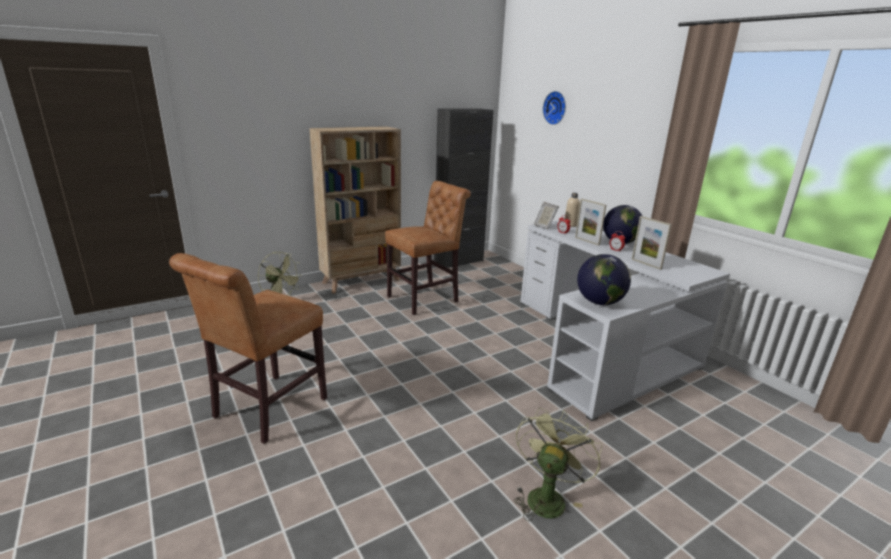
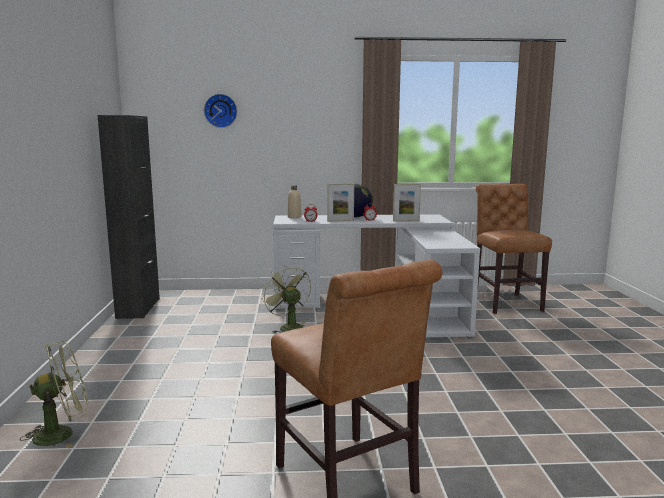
camera: 60 degrees left, 10 degrees down
beige bookcase [309,126,401,294] -> none
brown chair [385,181,471,315] -> brown chair moved to [476,184,552,314]
green fan [514,408,602,521] -> green fan moved to [261,265,311,333]
picture frame [534,202,559,229] -> none
globe [577,254,631,305] -> none

